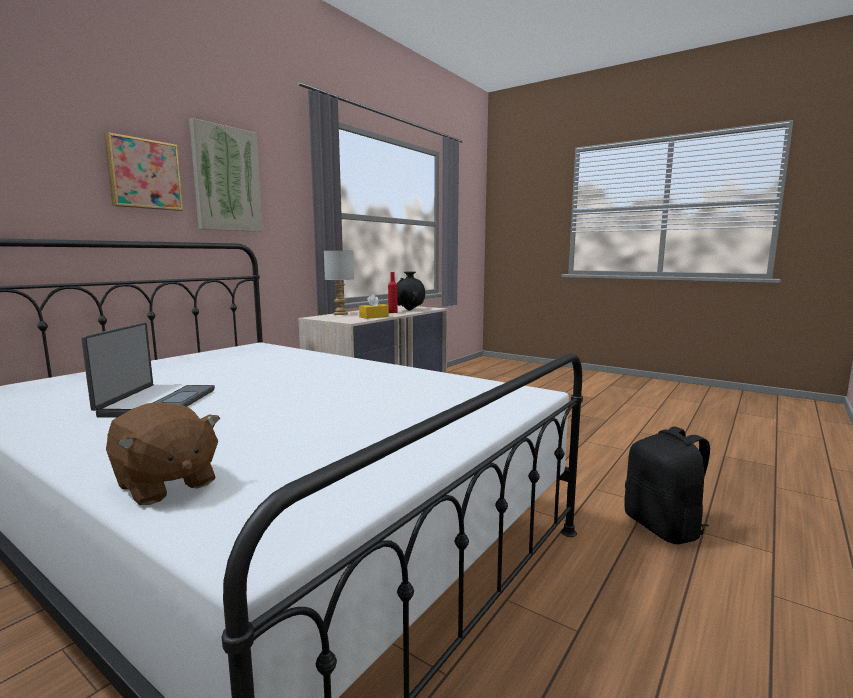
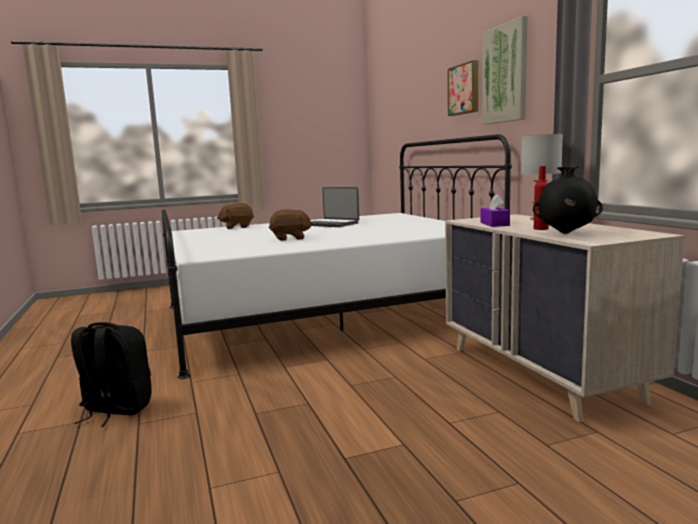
camera: 125 degrees right, 0 degrees up
yellow tissue box [359,294,389,319] -> purple tissue box [480,194,510,227]
none -> brown plush toy [269,209,313,241]

